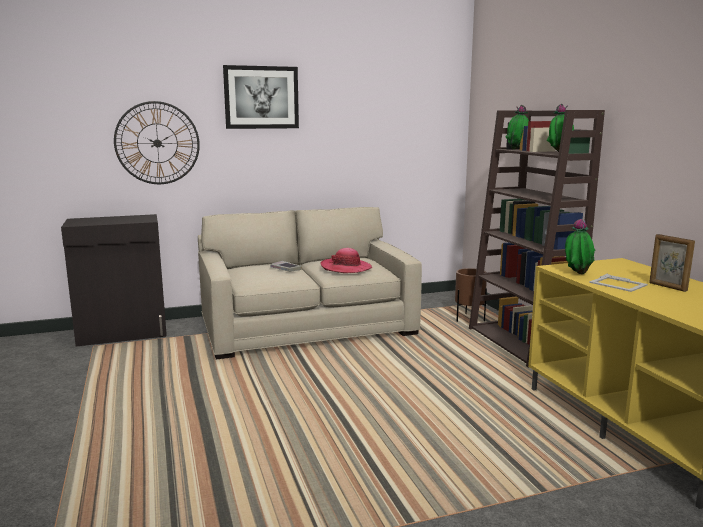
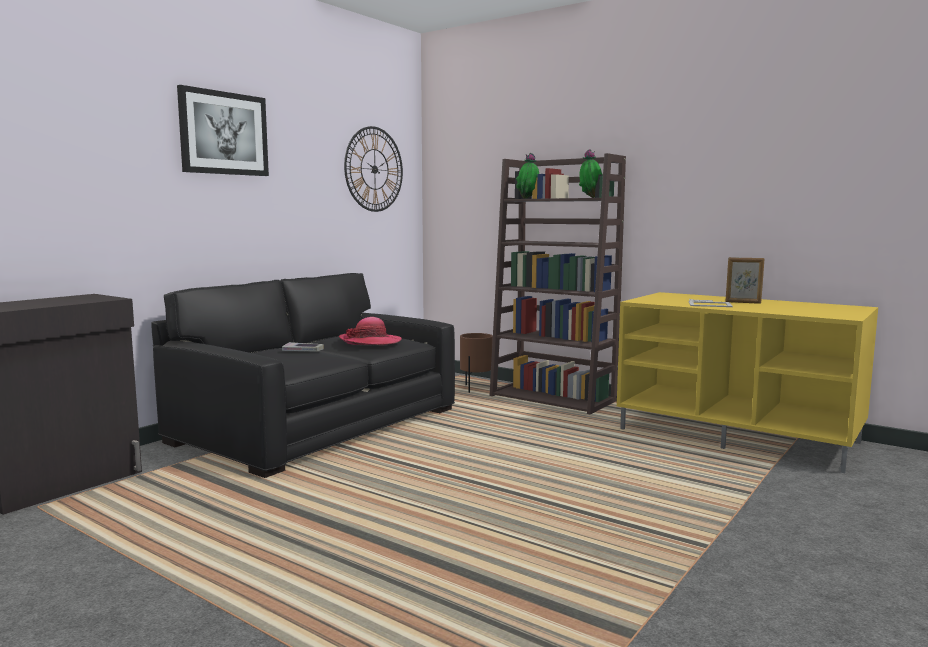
camera: 35 degrees left, 5 degrees down
wall clock [114,101,200,184] -> wall clock moved to [344,126,403,212]
beige sofa [198,207,422,360] -> black sofa [151,273,455,478]
potted plant [565,219,595,274] -> none

